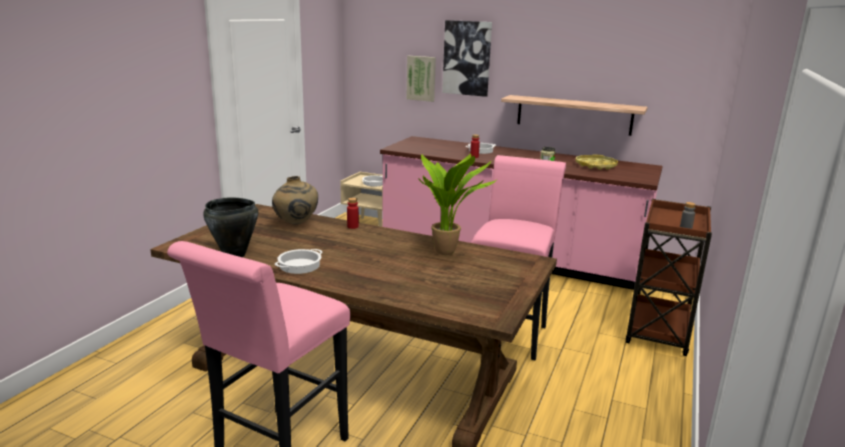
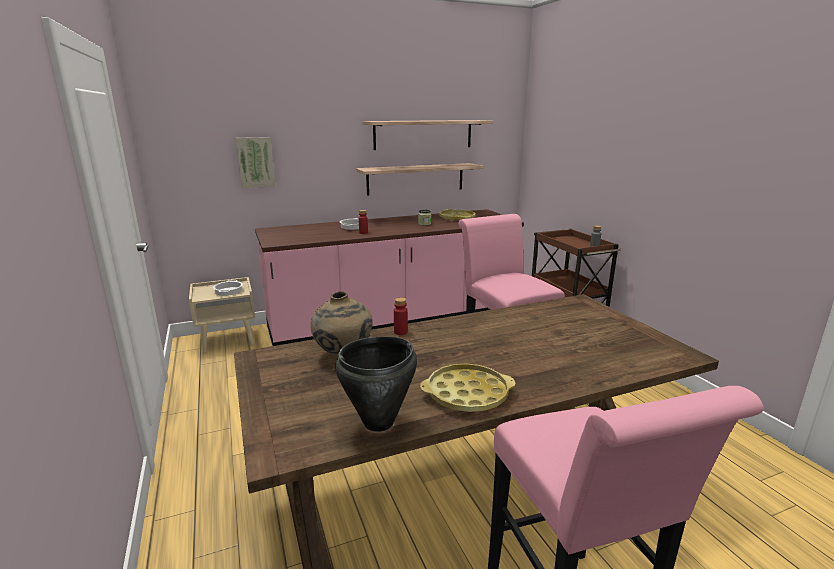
camera: 45 degrees left, 0 degrees up
cooking pot [275,249,322,274] -> yellow tray [420,364,515,412]
potted plant [418,154,497,255] -> none
picture [442,20,492,97] -> none
none -> shelf [363,120,493,150]

